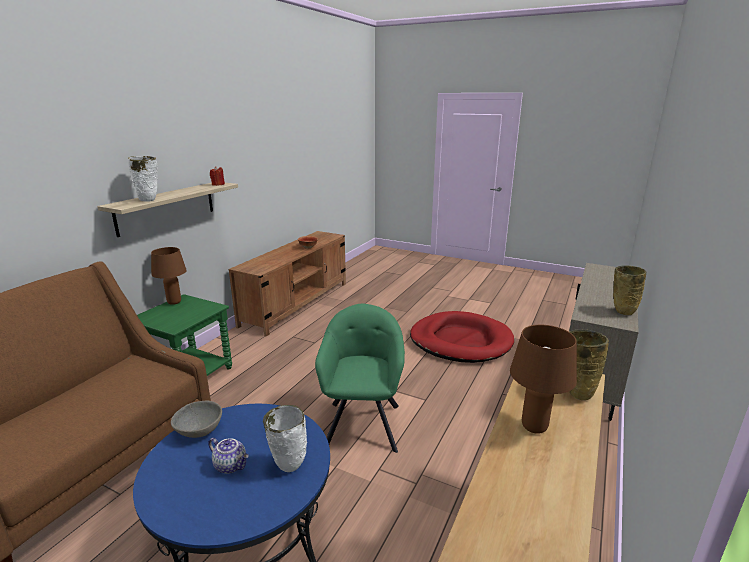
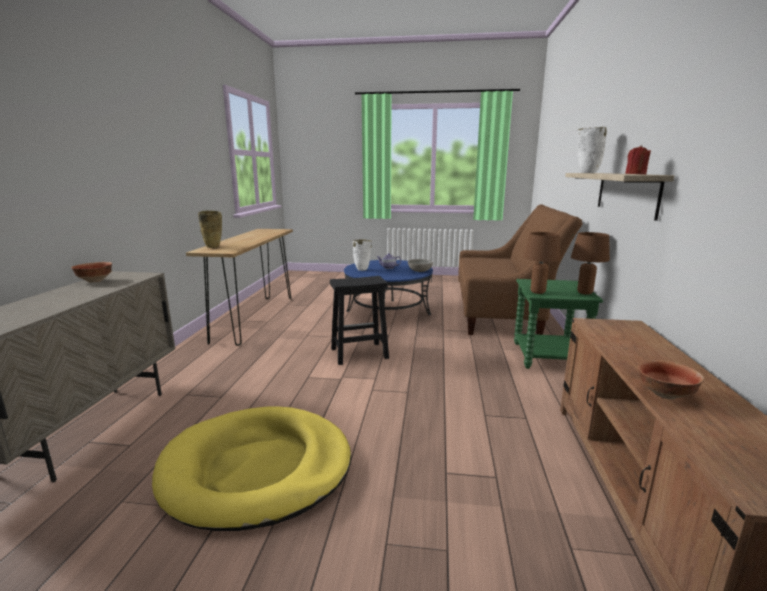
camera: 160 degrees right, 5 degrees down
green armchair [315,304,405,453] -> black stool [330,276,389,365]
red dog bed [410,311,514,363] -> yellow dog bed [152,406,351,531]
brown table lamp [510,325,577,434] -> brown table lamp moved to [523,232,561,294]
beige vase [613,266,646,315] -> bowl [71,262,112,282]

